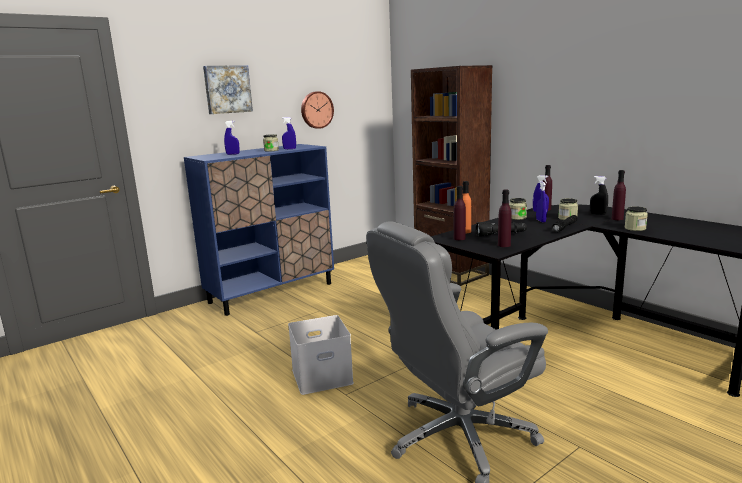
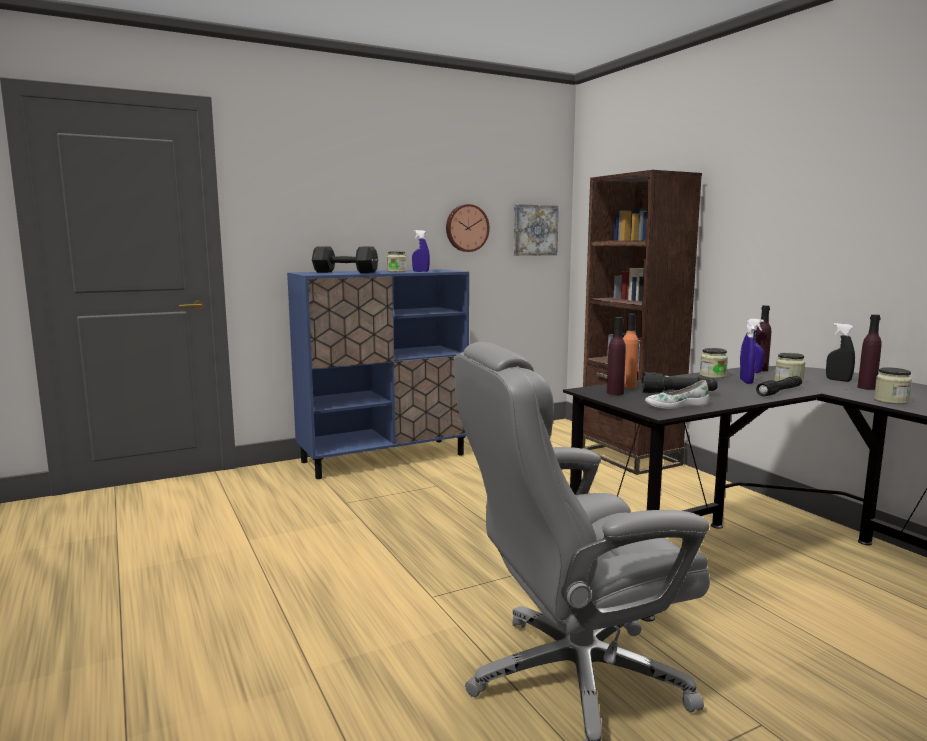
camera: 10 degrees right, 5 degrees down
picture [203,65,253,114] -> picture moved to [514,204,559,256]
blue spray bottle [224,121,240,155] -> black dumbbell [312,246,378,273]
white storage box [288,315,354,395] -> none
purple bottle [498,190,512,247] -> white shoe [645,380,709,409]

